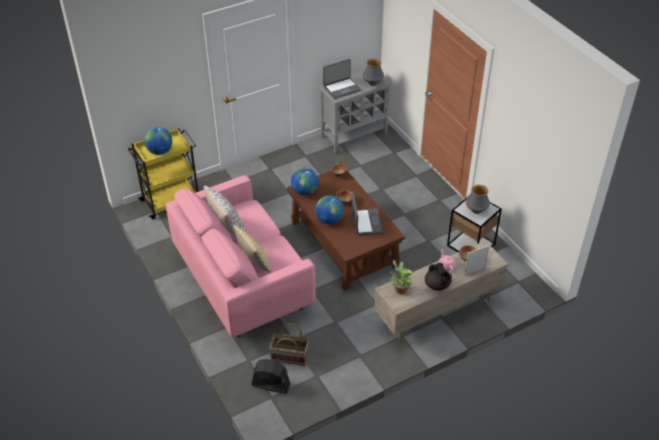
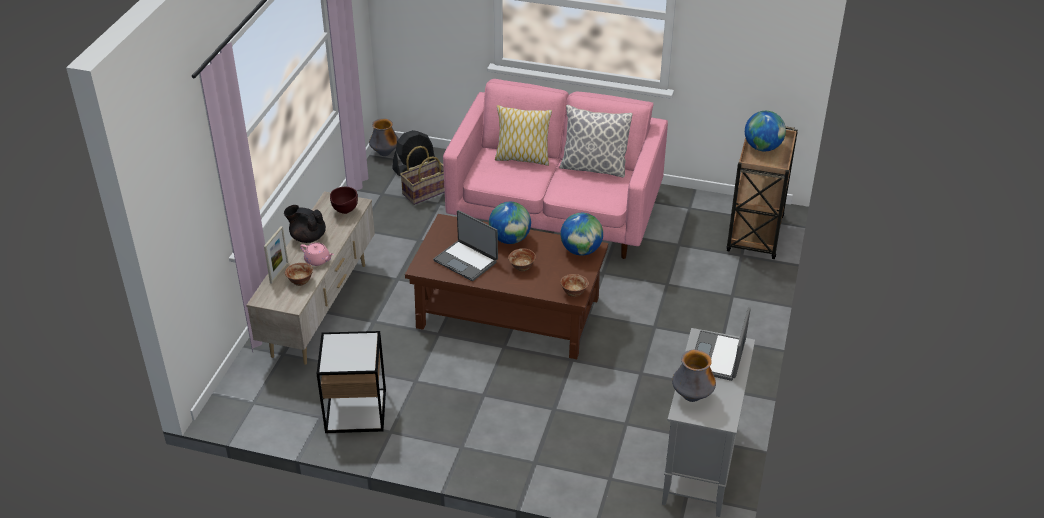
camera: 135 degrees right, 5 degrees down
yellow cart [128,128,199,219] -> brown cart [726,126,798,259]
potted plant [390,260,414,295] -> brown bowl [330,187,358,214]
vase [466,185,490,214] -> vase moved to [369,118,399,156]

